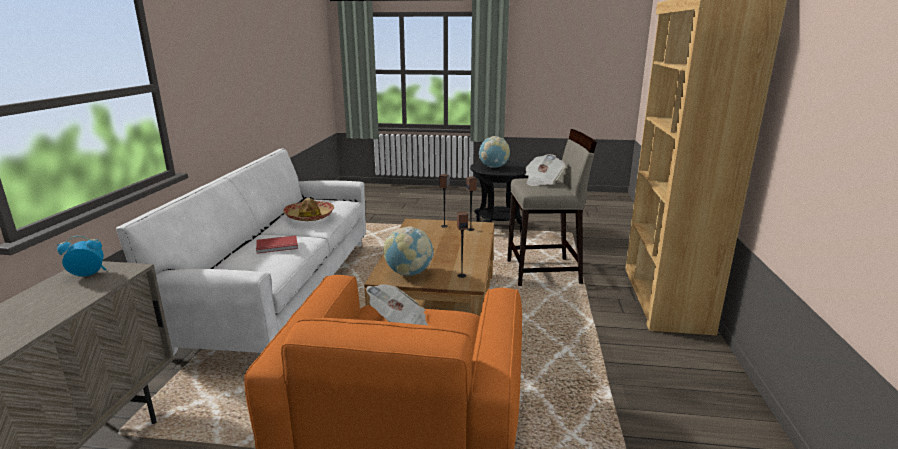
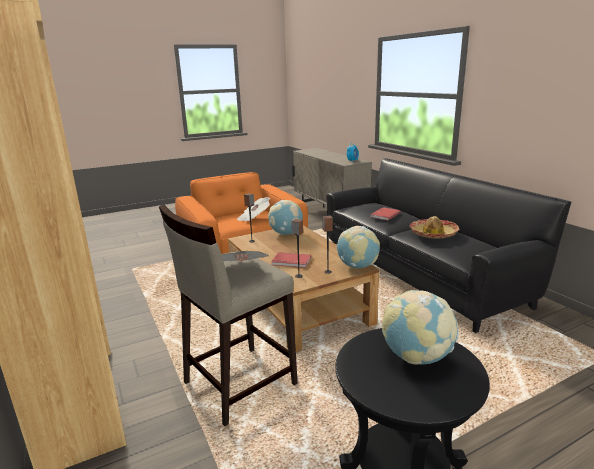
camera: 145 degrees right, 0 degrees up
white sofa [116,148,366,356] -> black sofa [326,158,571,333]
none -> red book [271,252,311,268]
none -> globe [337,226,380,268]

